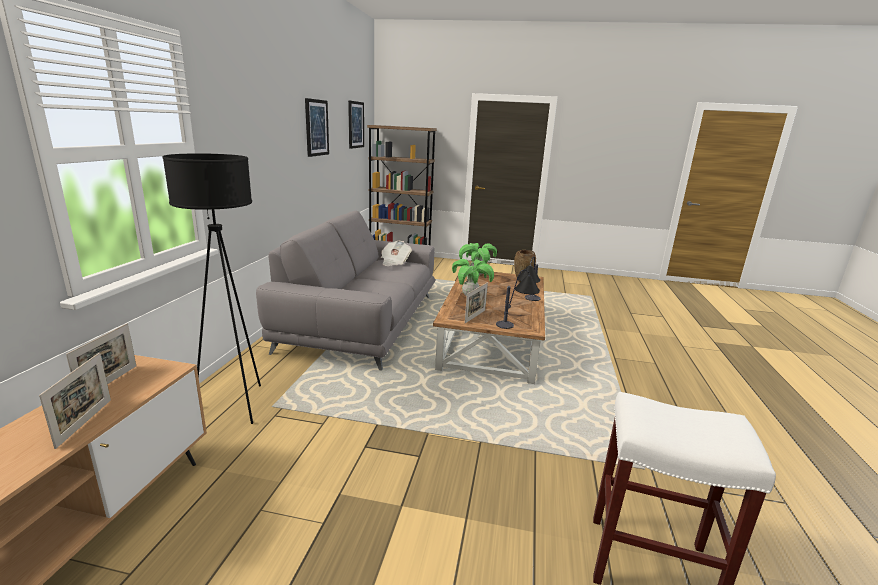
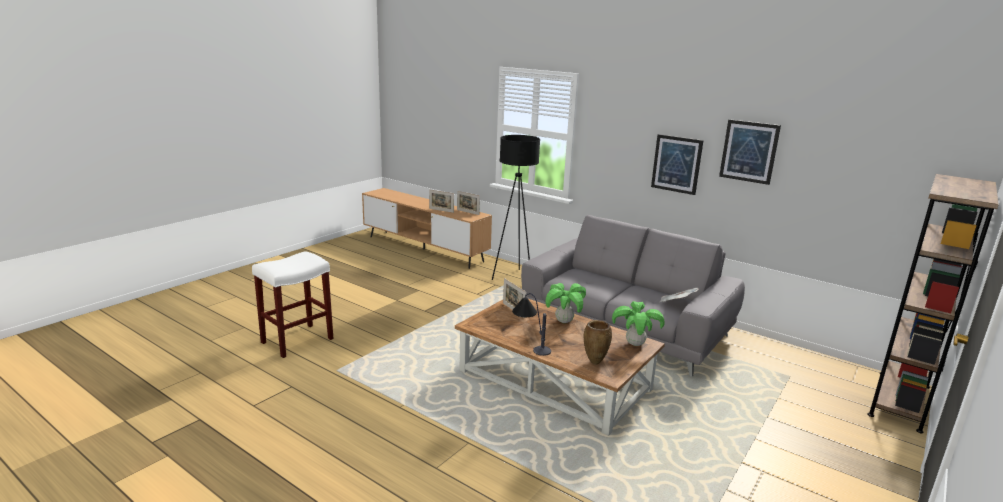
camera: 115 degrees right, 0 degrees up
picture [348,100,364,149] -> picture moved to [651,134,704,195]
table lamp [496,269,540,329] -> none

